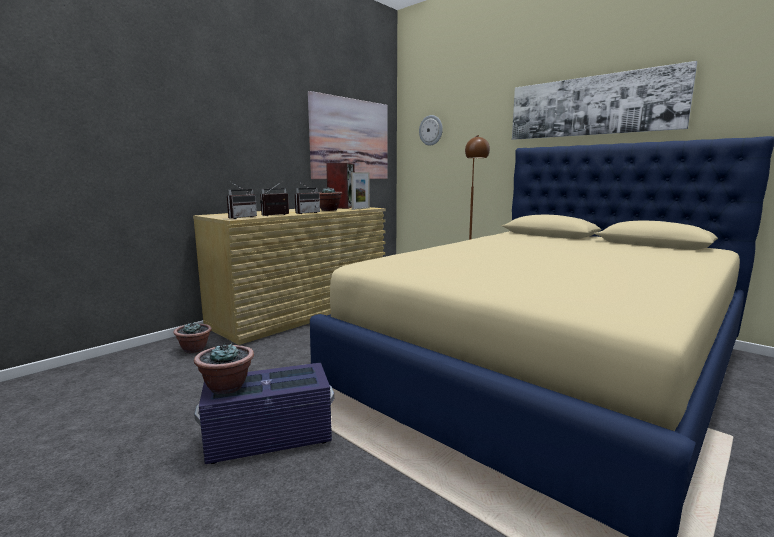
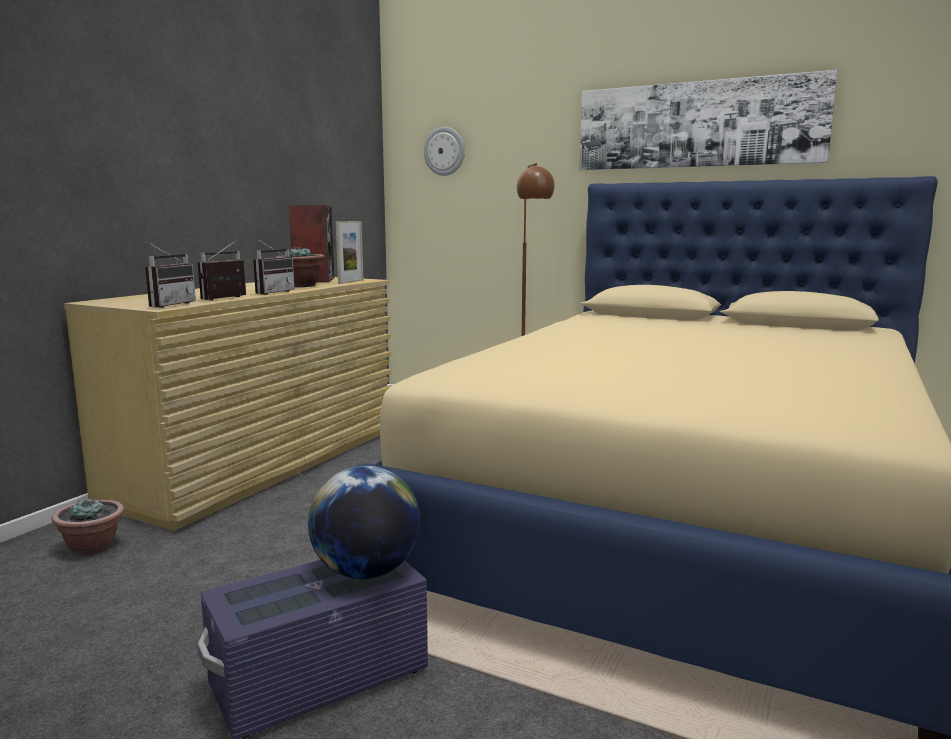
camera: 15 degrees left, 0 degrees up
potted plant [194,343,254,394] -> none
picture [308,91,388,179] -> none
none -> globe [308,466,420,579]

